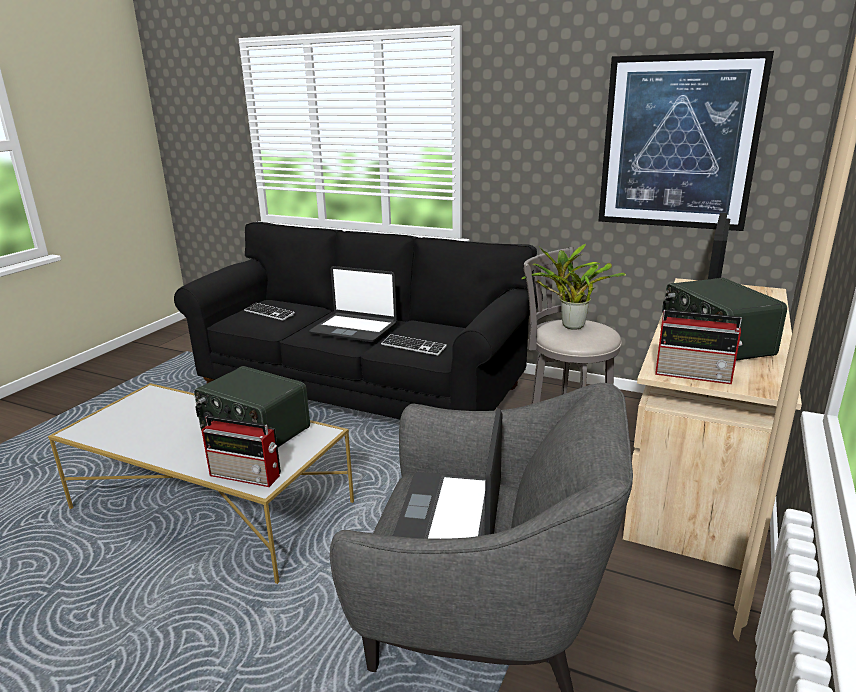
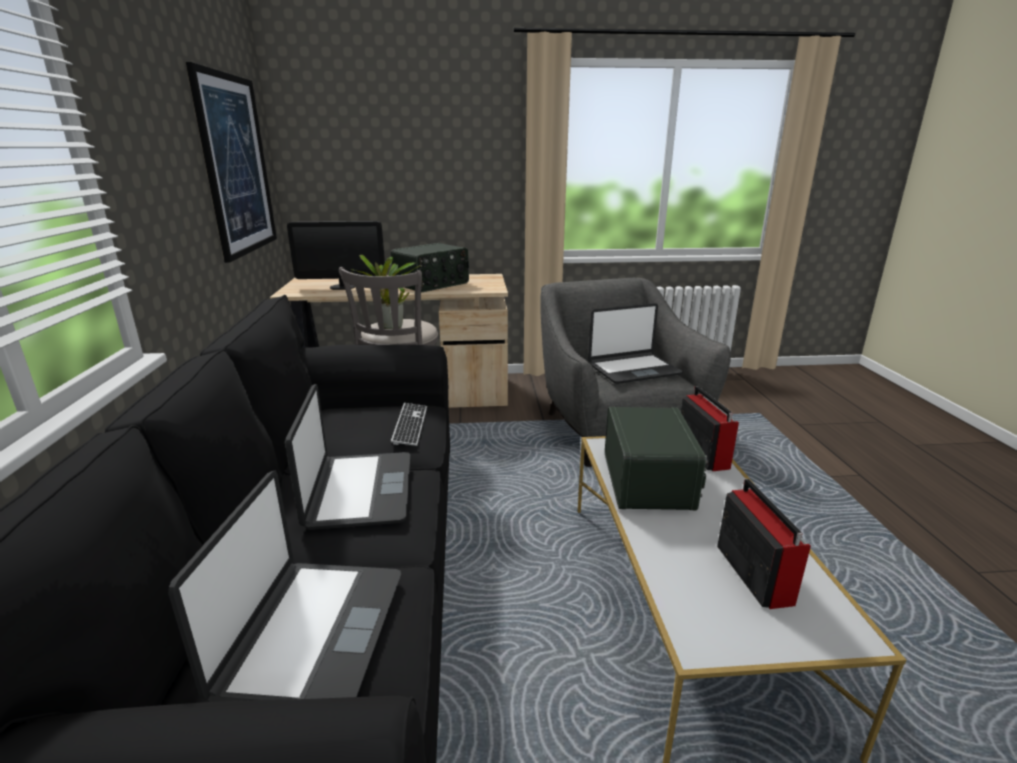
camera: 120 degrees left, 0 degrees up
keyboard [244,303,295,320] -> laptop [168,470,401,702]
radio [655,310,742,384] -> radio moved to [717,479,811,609]

